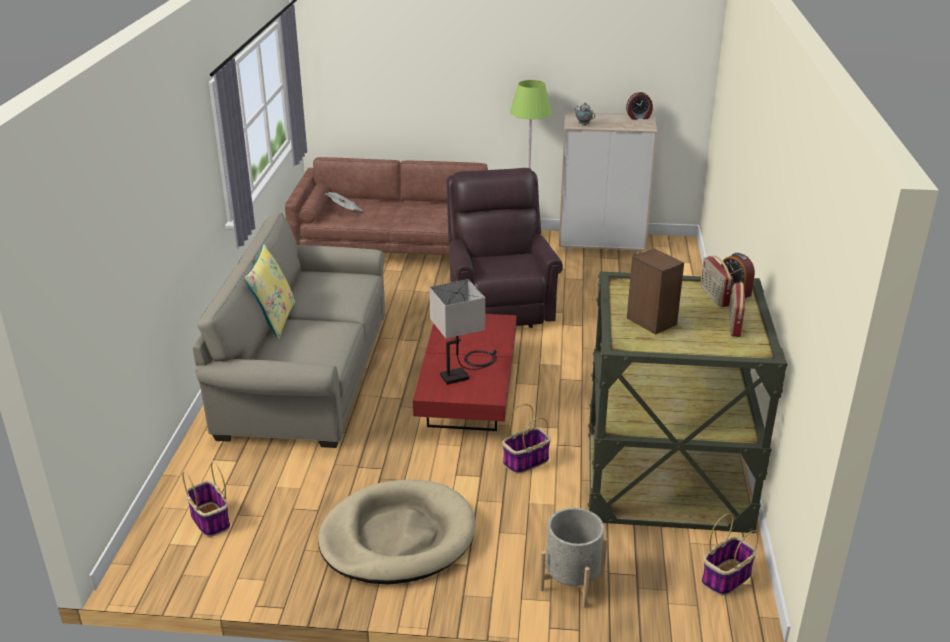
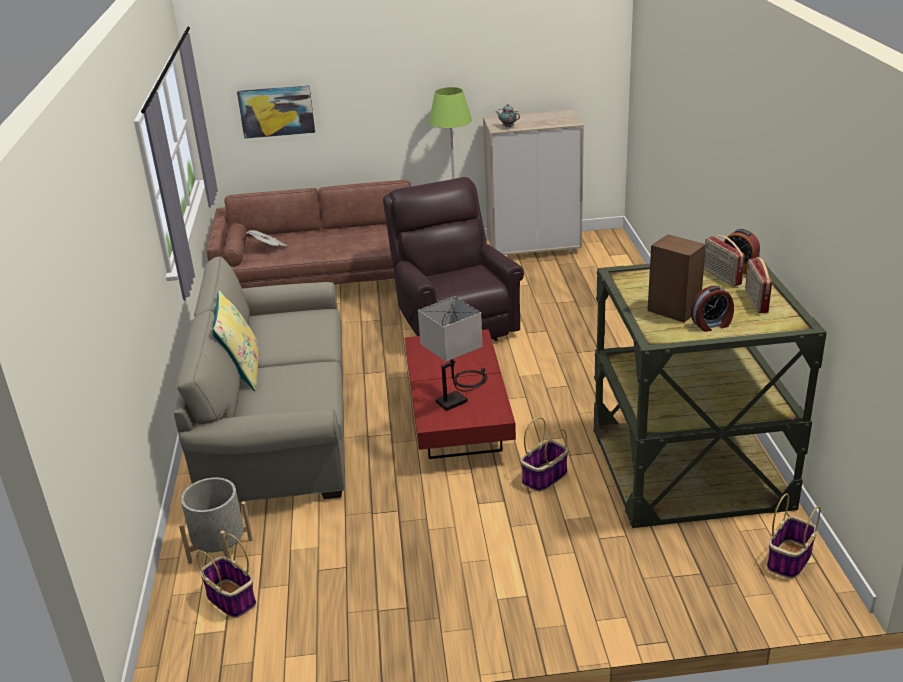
camera: 10 degrees left, 0 degrees up
beige dog bed [318,480,475,585] -> none
grey planter [540,508,607,608] -> grey planter moved to [179,477,253,564]
alarm clock [626,92,653,120] -> alarm clock moved to [691,286,734,332]
none -> picture [237,85,315,139]

